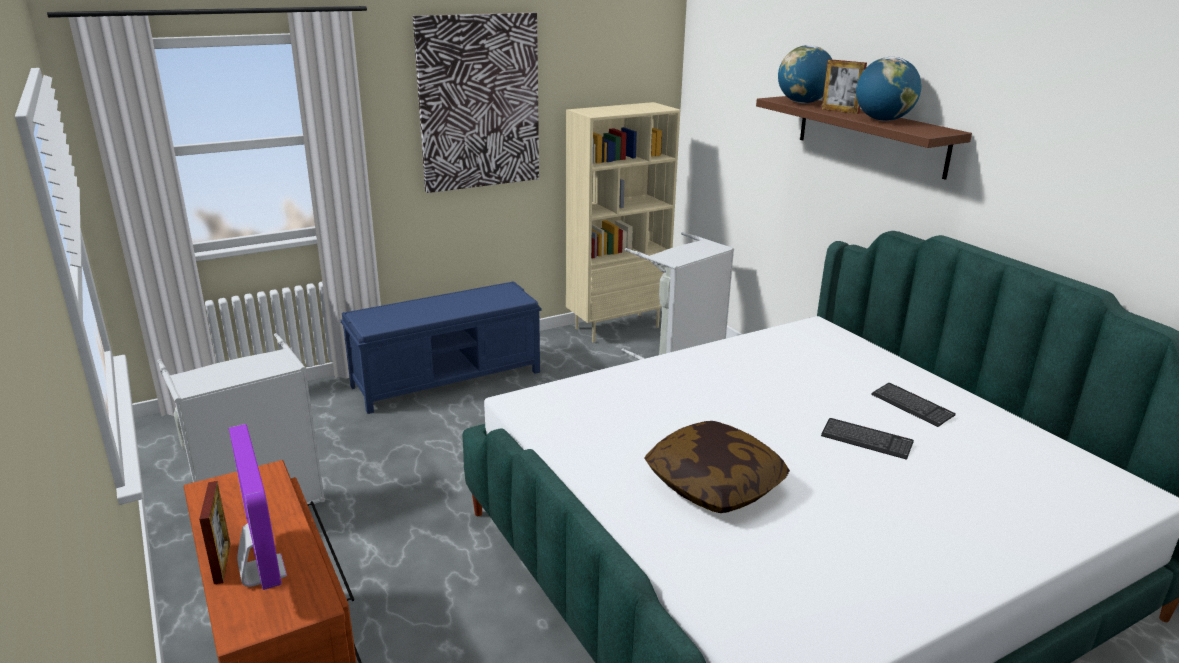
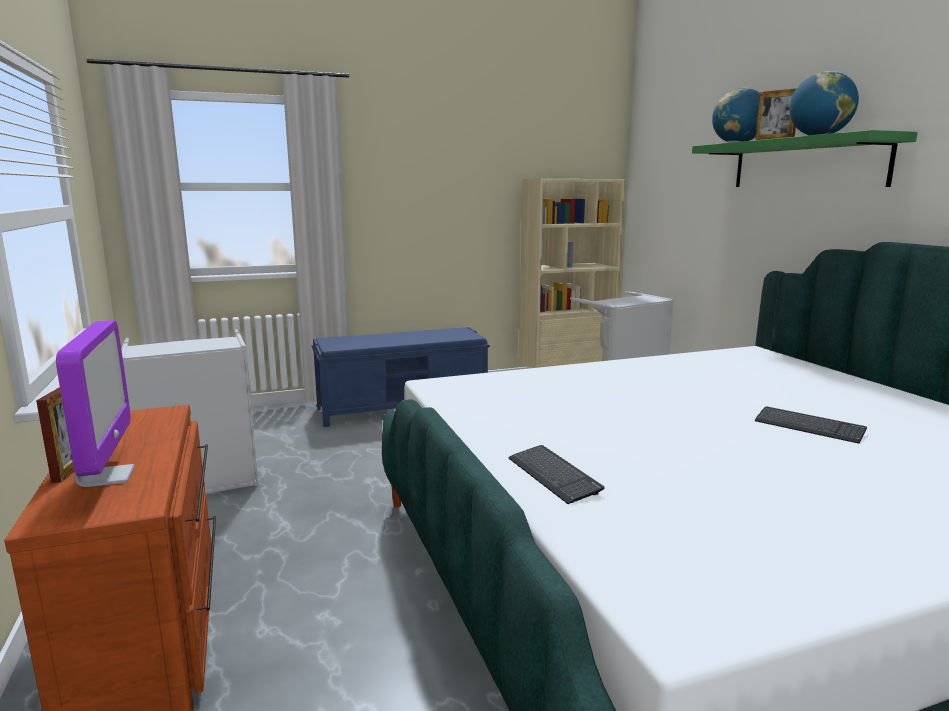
camera: 10 degrees right, 10 degrees down
picture [413,13,539,193] -> none
pillow [644,421,790,513] -> none
brown shelf [756,96,972,180] -> green shelf [692,130,918,187]
keyboard [871,383,956,427] -> keyboard moved to [508,445,604,504]

